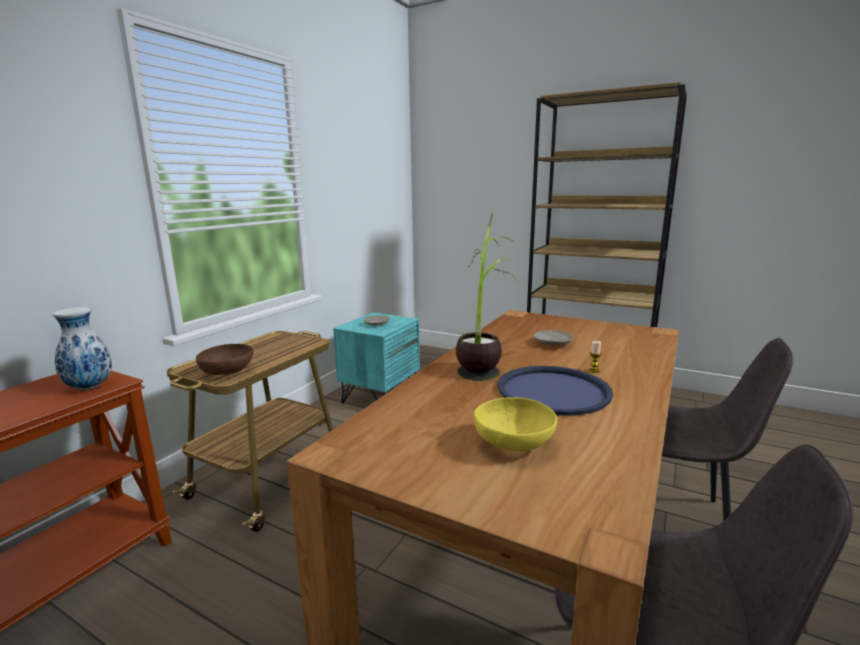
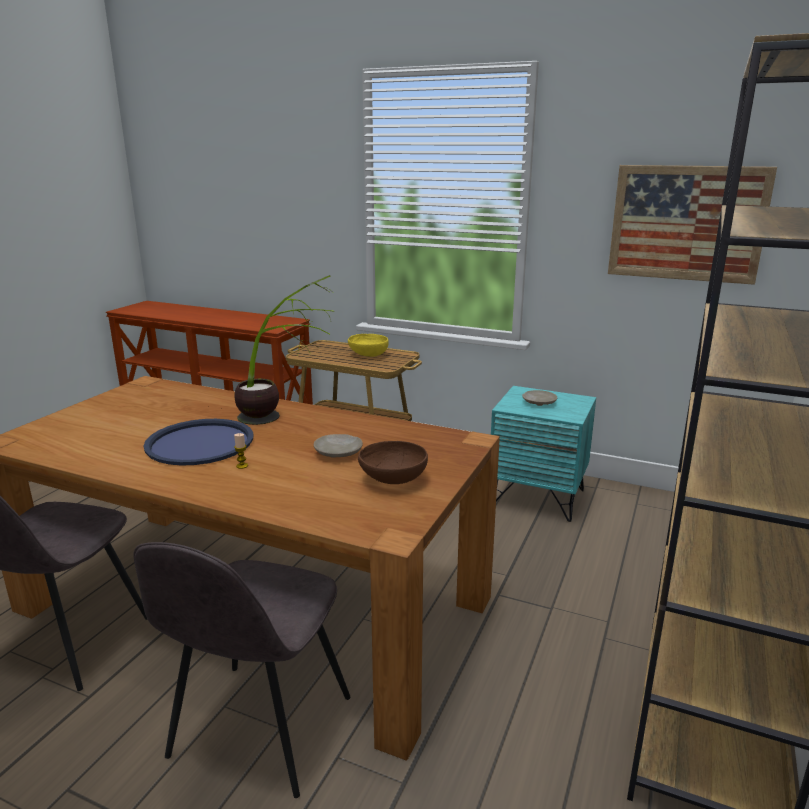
camera: 85 degrees right, 5 degrees up
vase [53,307,112,390] -> none
brown bowl [196,344,253,375] -> brown bowl moved to [358,441,428,484]
yellow bowl [474,397,557,451] -> yellow bowl moved to [348,334,389,357]
none -> picture [608,165,777,285]

